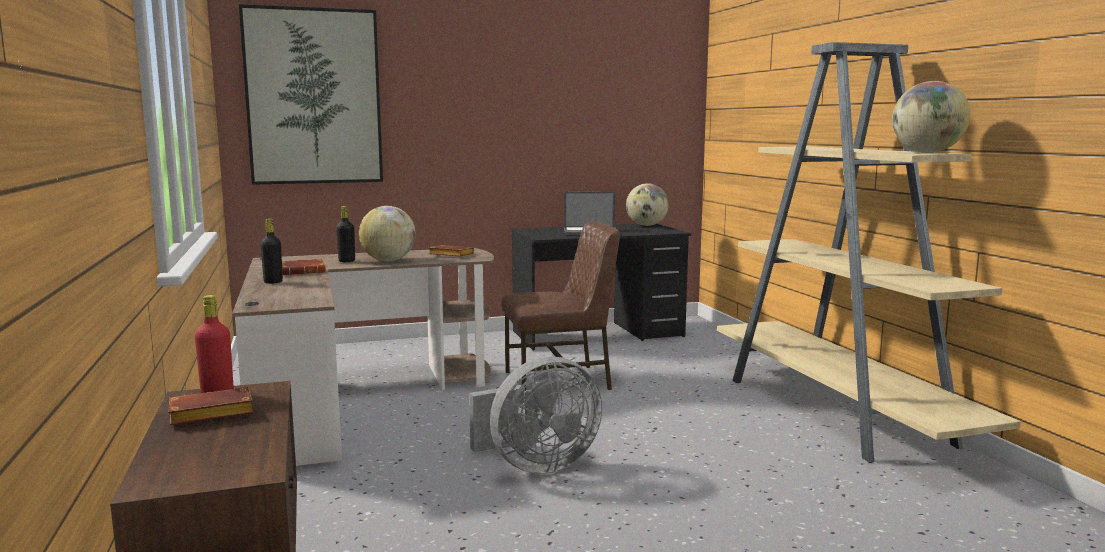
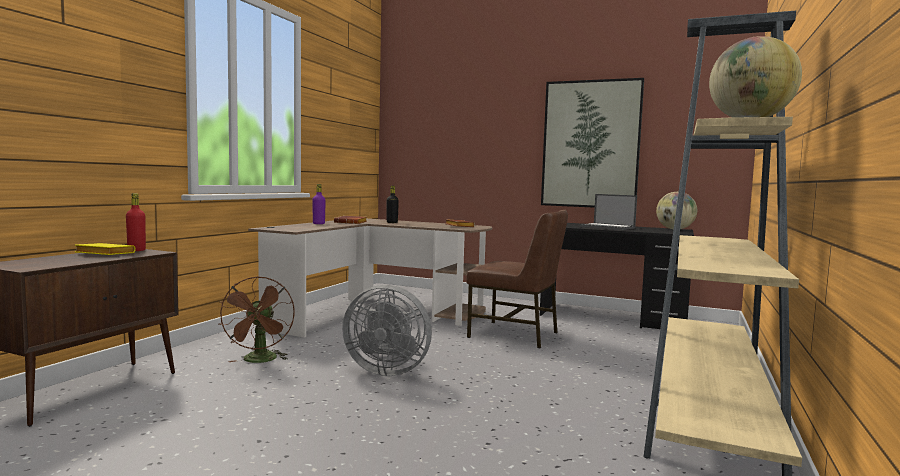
camera: 40 degrees right, 5 degrees down
brown book [169,387,253,425] -> yellow book [75,243,135,255]
picture [239,4,383,185] -> picture moved to [541,78,644,208]
black bottle [260,219,283,284] -> purple bottle [312,184,326,224]
globe [359,206,416,261] -> none
none -> brown fan [219,276,295,363]

